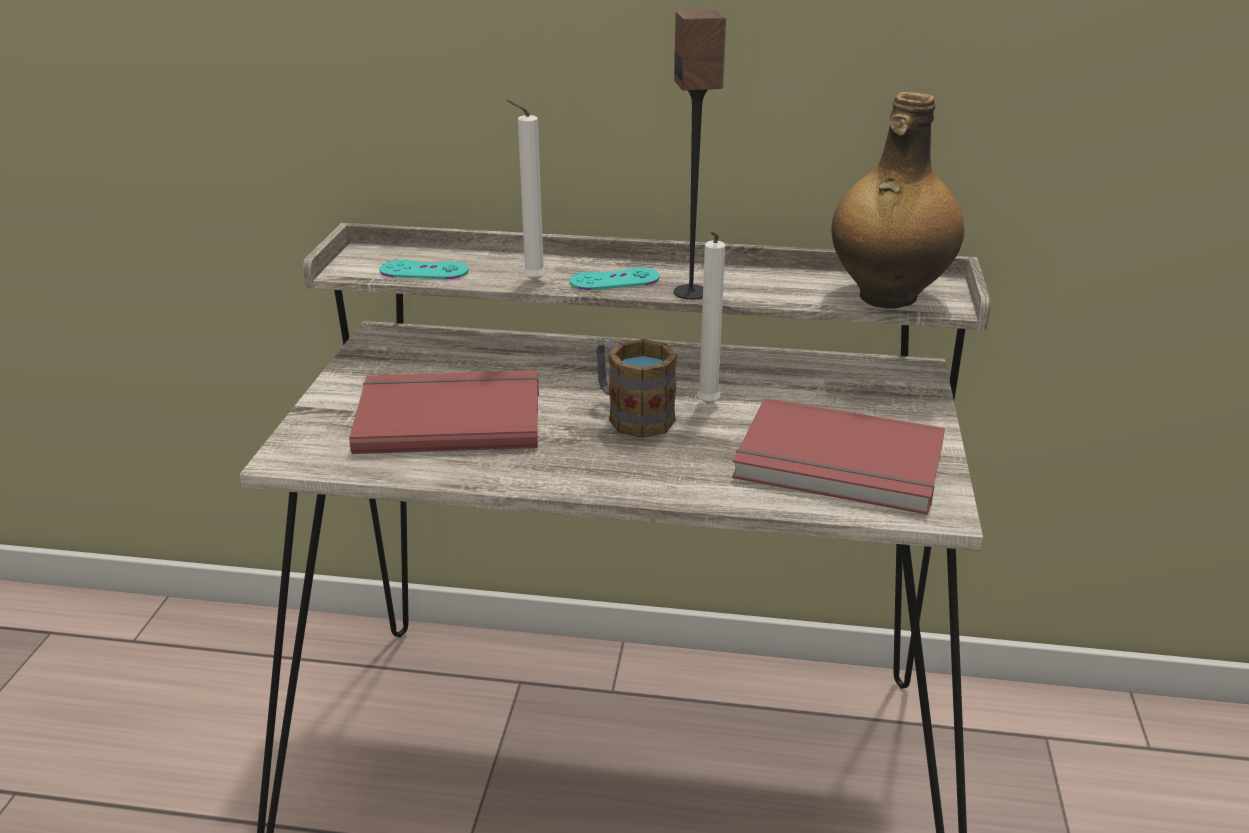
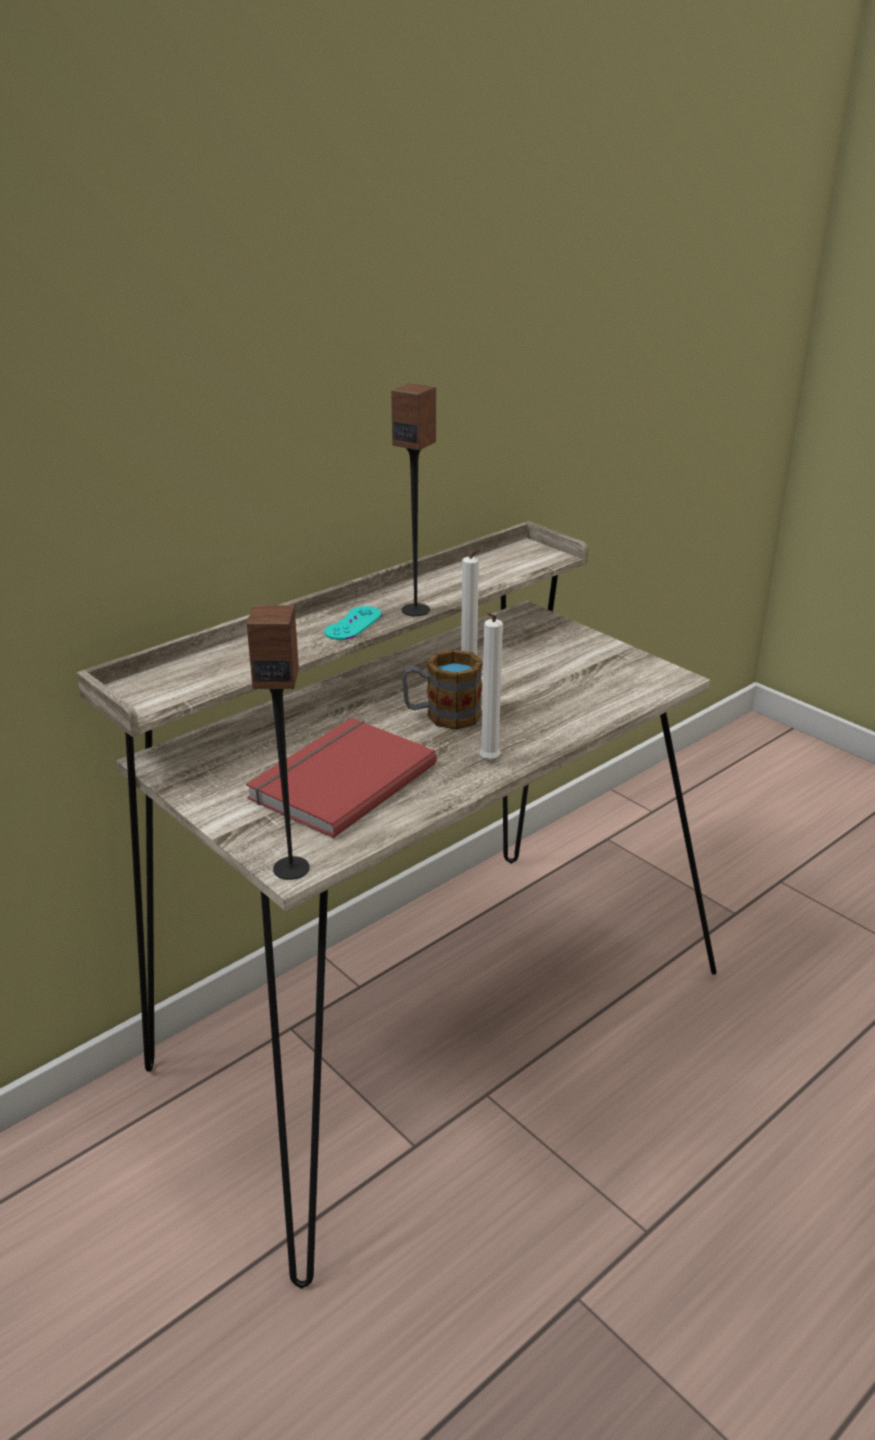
camera: 50 degrees left, 0 degrees up
turquoise game controller [379,260,469,279] -> none
white candle [507,99,546,282] -> white candle moved to [479,613,503,761]
red book [732,398,945,515] -> none
bottle [831,92,964,309] -> none
none -> speaker [247,605,310,880]

